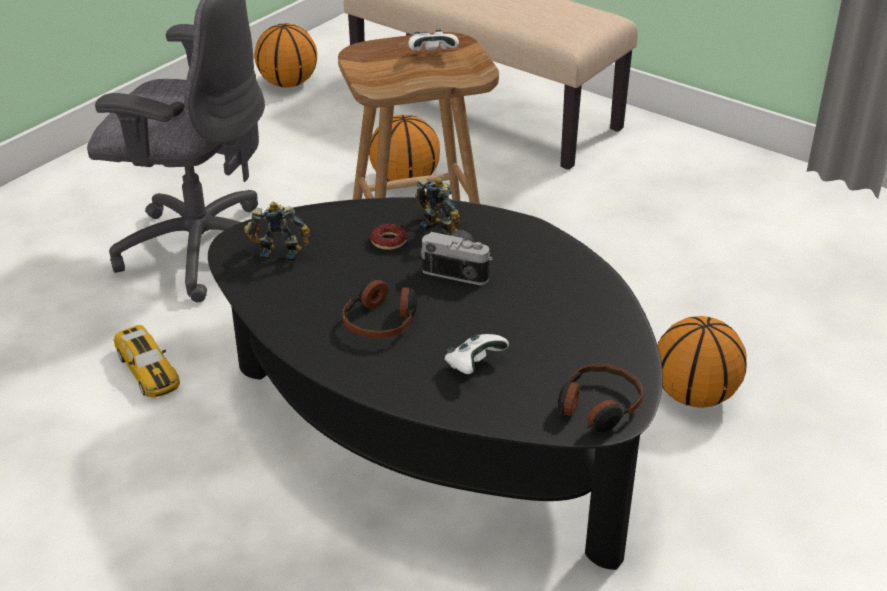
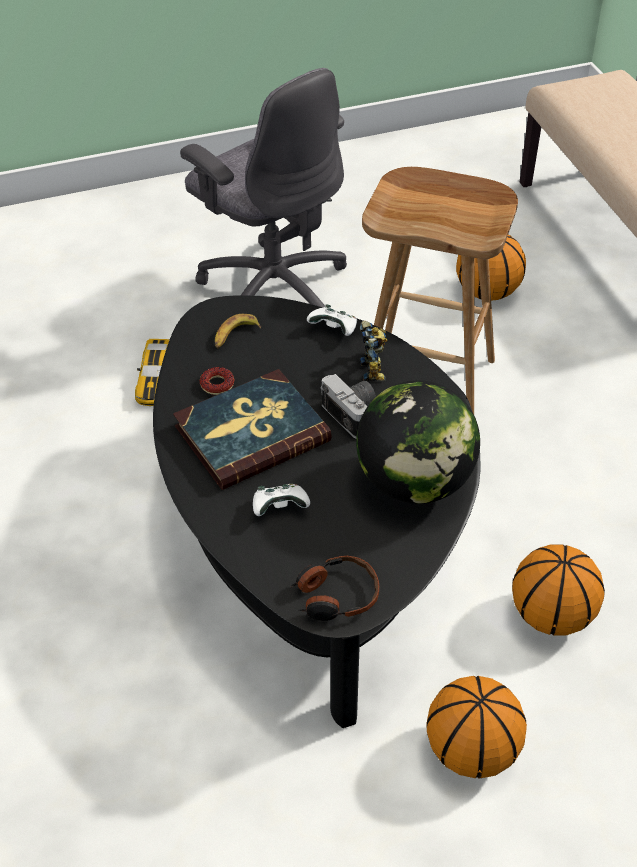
camera: 35 degrees right, 10 degrees up
toy robot [244,201,310,262] -> banana [215,314,261,349]
basketball [254,23,317,87] -> basketball moved to [426,676,527,779]
headphones [343,279,417,338] -> book [173,369,332,490]
donut [370,223,407,250] -> donut moved to [200,367,234,395]
white game controller [408,29,459,51] -> white game controller moved to [307,304,357,336]
none -> globe [356,380,480,504]

